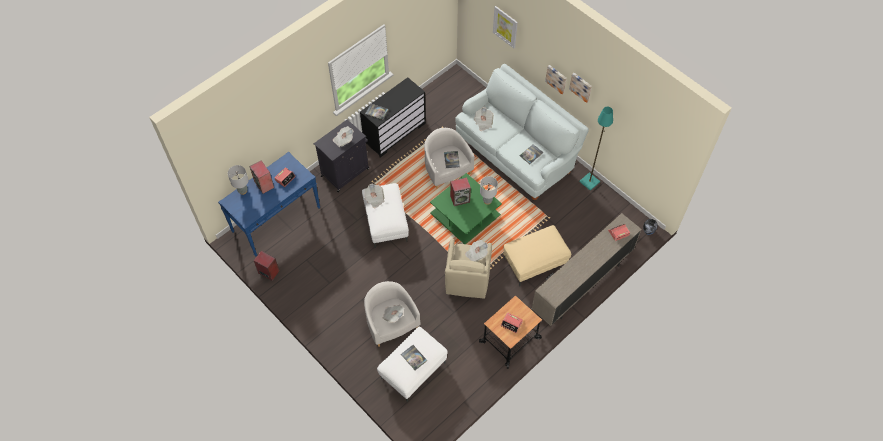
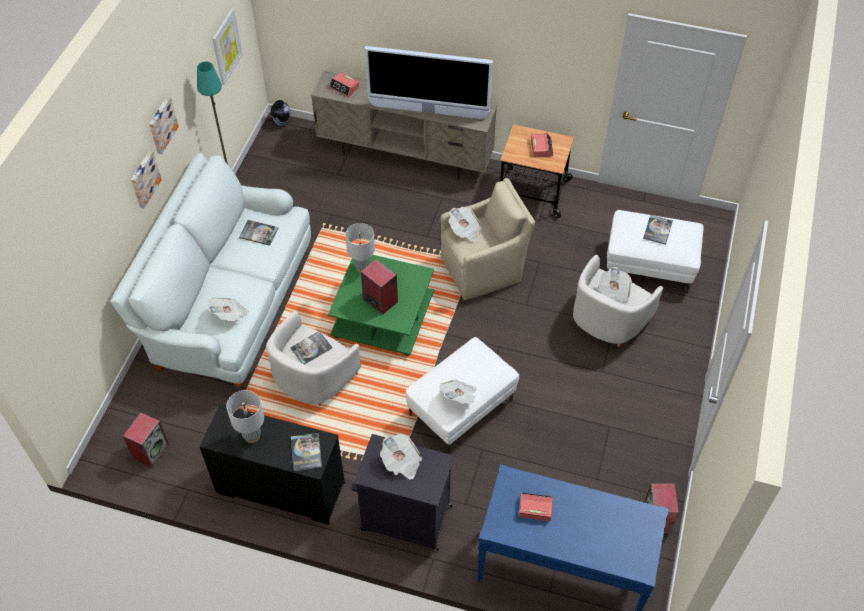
camera: 120 degrees left, 5 degrees down
grey table lamp [228,165,248,195] -> grey table lamp moved to [226,390,264,443]
speaker [249,160,274,194] -> speaker moved to [123,412,169,468]
picture [493,6,518,49] -> picture moved to [212,8,243,85]
beige ottoman [504,225,571,286] -> none
none -> television [365,46,493,119]

